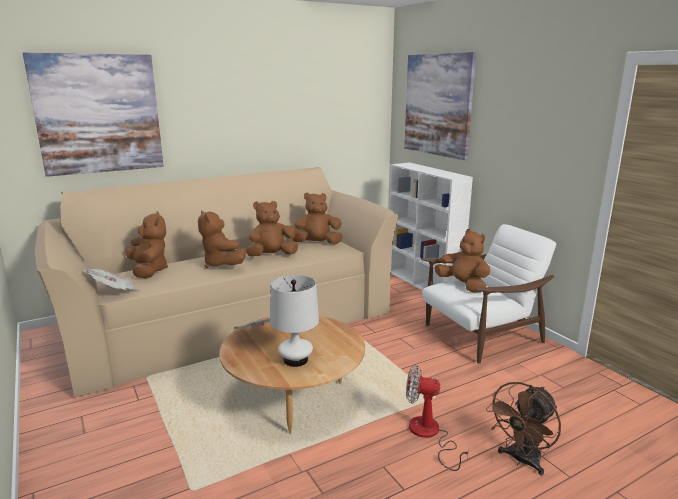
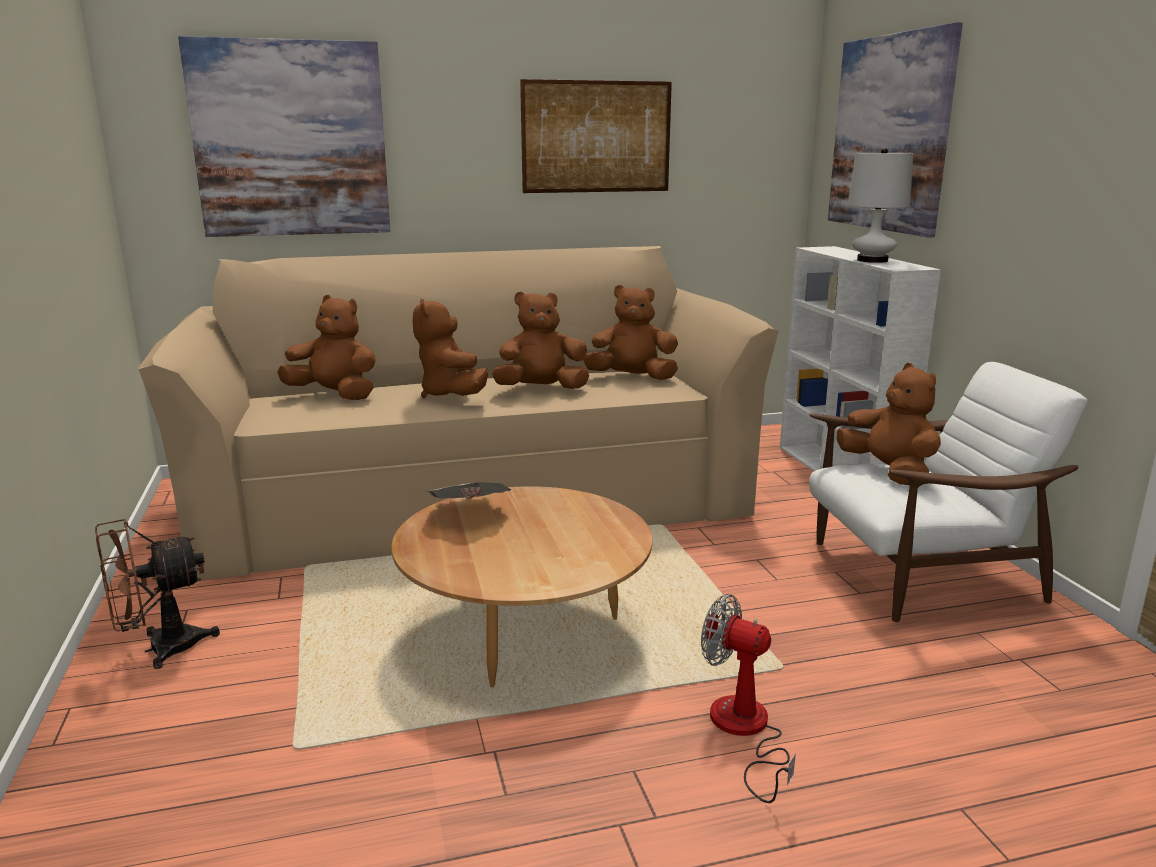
camera: 15 degrees right, 0 degrees up
newspaper [83,269,141,290] -> none
brown plush toy [126,211,168,278] -> brown plush toy turned 60 degrees counterclockwise [277,295,376,400]
white table lamp [270,275,319,367] -> white table lamp moved to [848,148,913,263]
brown fan [486,382,561,476] -> brown fan moved to [95,519,220,669]
none -> picture [520,79,672,193]

